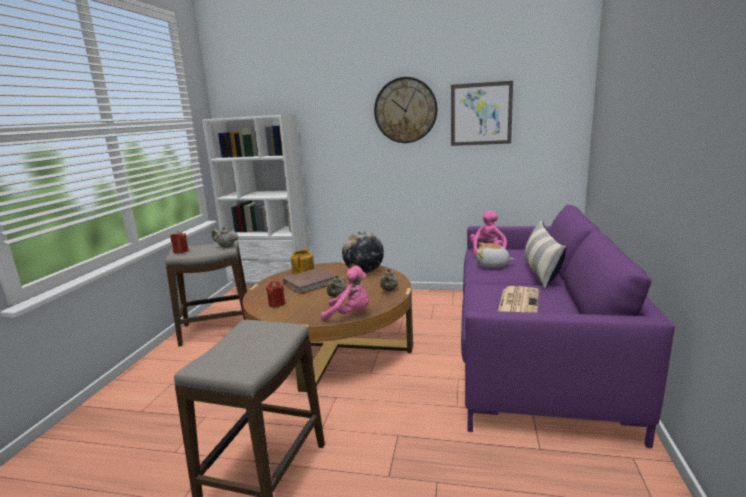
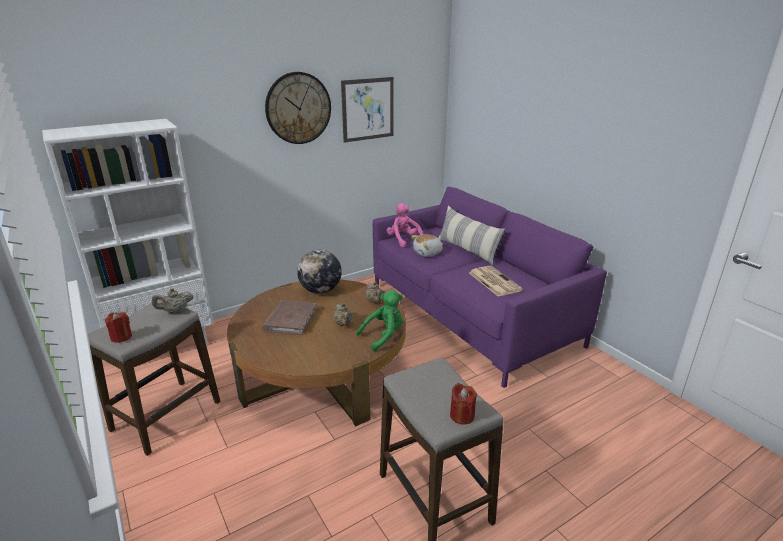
camera: 45 degrees left, 10 degrees up
red candle [266,281,285,308] -> red candle moved to [450,383,477,425]
teapot [291,248,314,274] -> none
pink plush toy [321,266,369,322] -> green plush toy [356,290,403,352]

